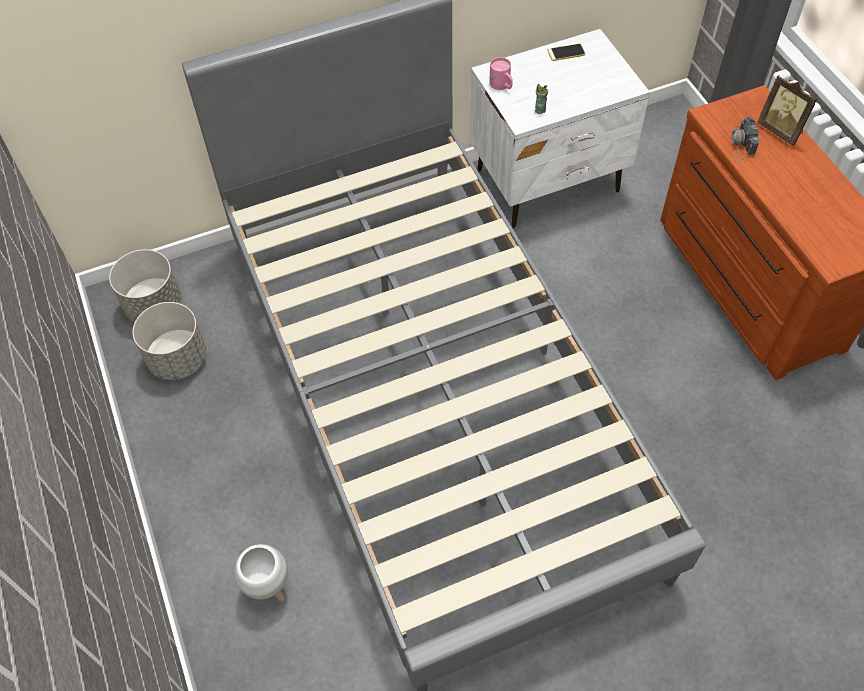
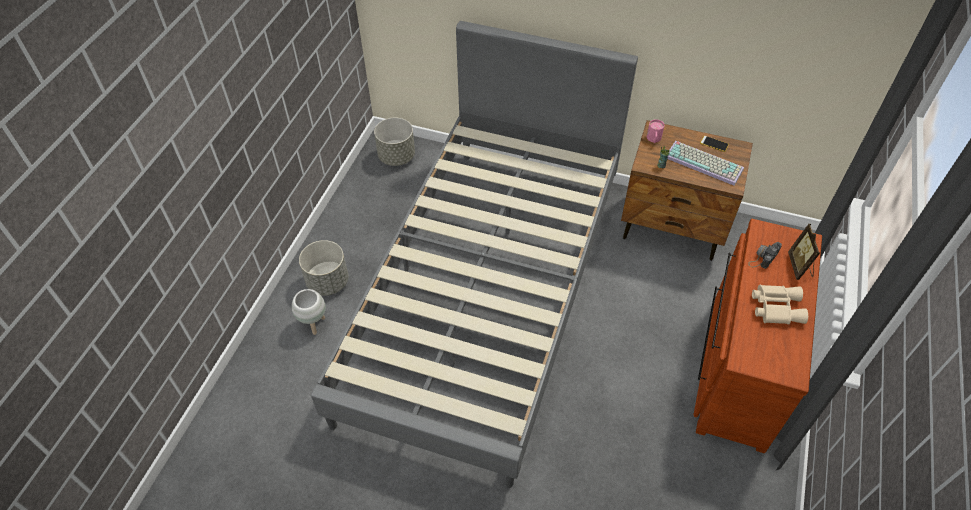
camera: 40 degrees right, 5 degrees down
grey planter [132,302,207,381] -> grey planter moved to [299,240,348,296]
white nightstand [470,29,650,228] -> brown nightstand [621,120,753,261]
none -> keyboard [668,141,744,186]
none -> beige binoculars [752,285,808,324]

